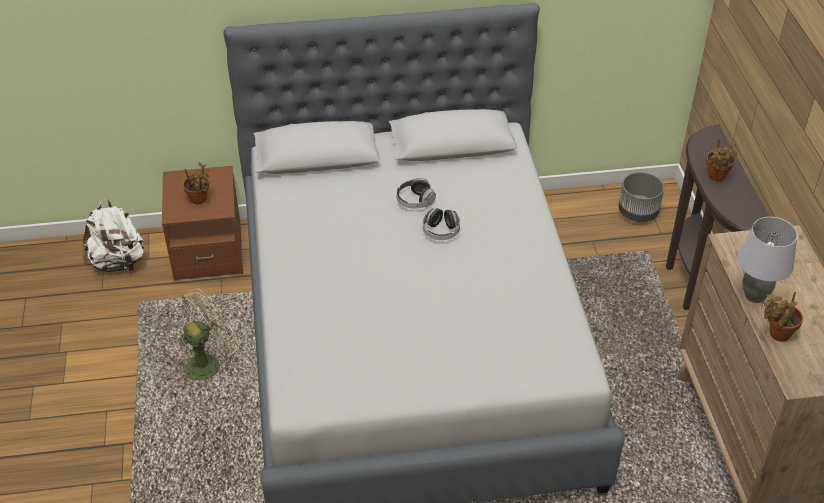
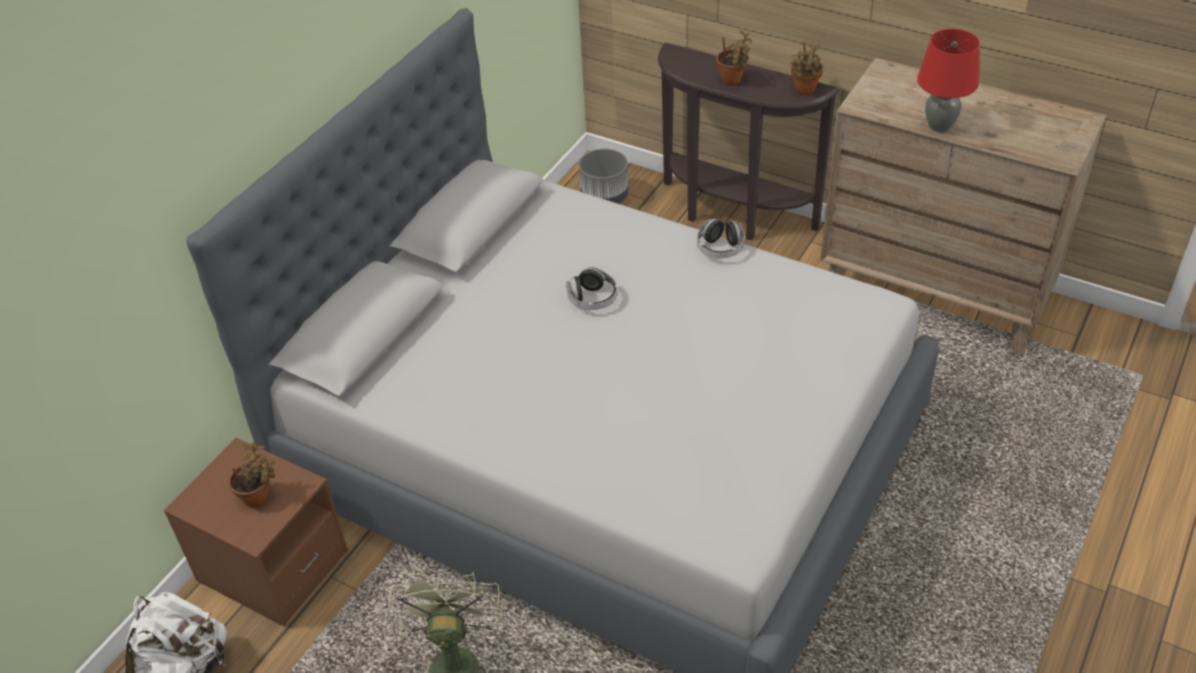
camera: 50 degrees left, 0 degrees up
headphones [396,178,436,208] -> headphones moved to [697,219,745,259]
grey table lamp [737,217,797,303] -> red table lamp [917,29,980,133]
potted plant [764,292,803,342] -> potted plant moved to [791,41,823,95]

